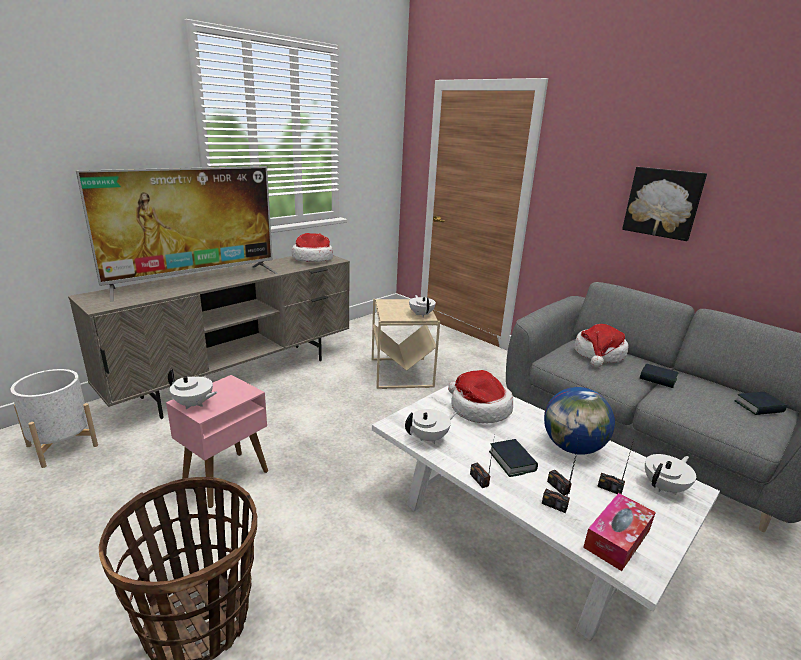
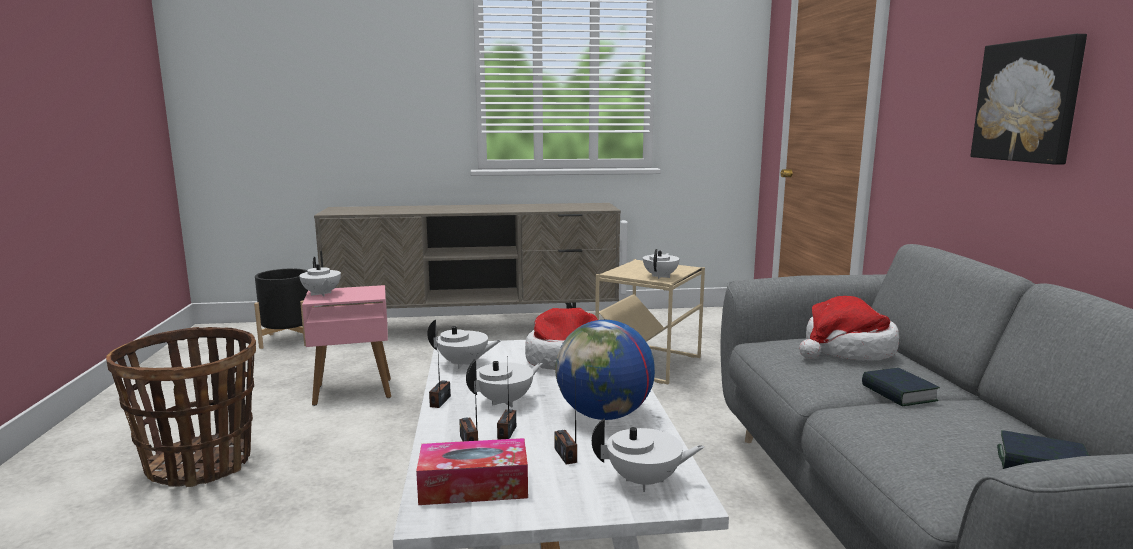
camera: 40 degrees right, 10 degrees down
white planter [10,369,98,468] -> black planter [254,269,314,349]
television [76,166,278,302] -> none
hat [292,233,333,262] -> none
book [489,439,538,477] -> white teapot [466,359,543,408]

